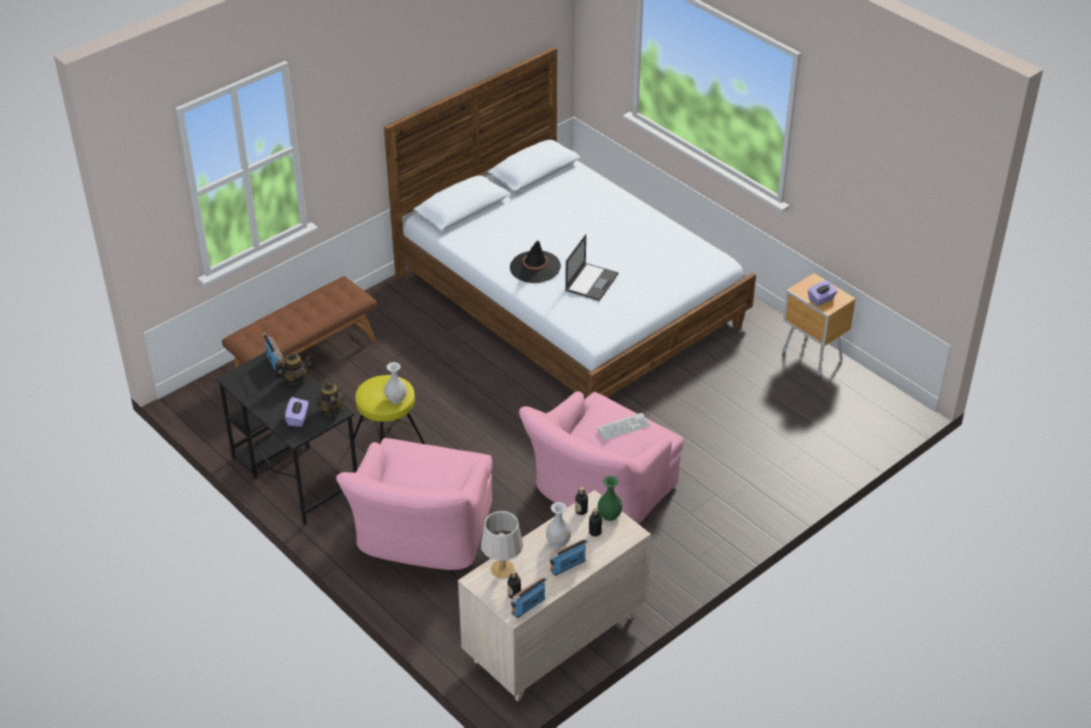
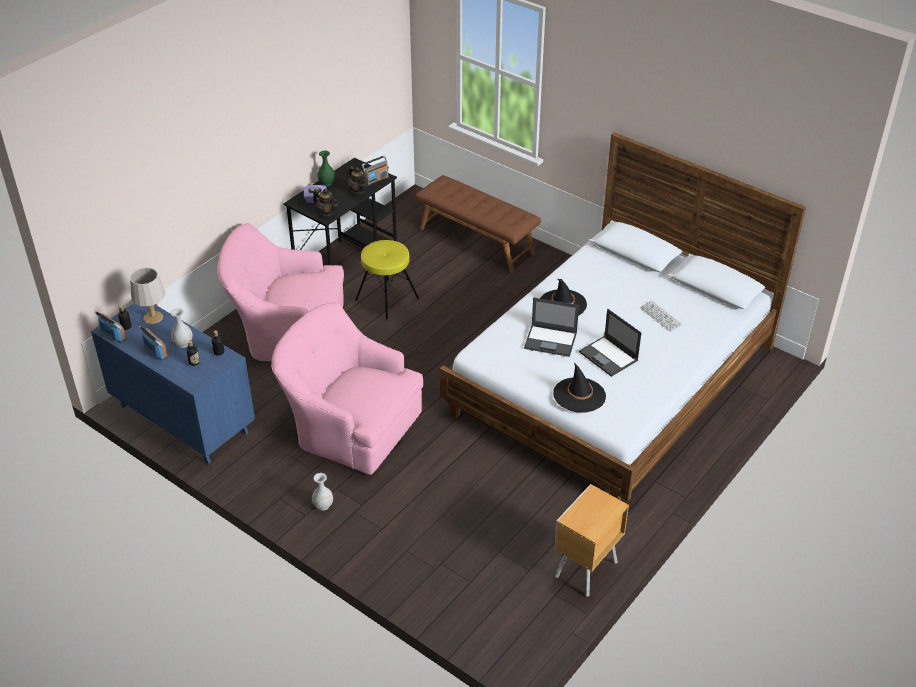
camera: 80 degrees right, 0 degrees up
teapot [316,378,345,417] -> teapot turned 60 degrees clockwise [313,189,339,217]
white vase [384,362,407,404] -> white vase moved to [312,473,333,511]
beige dresser [458,490,651,702] -> blue dresser [91,303,255,464]
keyboard [596,413,650,441] -> keyboard moved to [640,300,682,332]
green vase [597,476,622,521] -> green vase moved to [317,151,335,186]
purple tissue box [808,281,837,306] -> none
none -> black hat [553,362,606,413]
none -> laptop [579,309,642,377]

